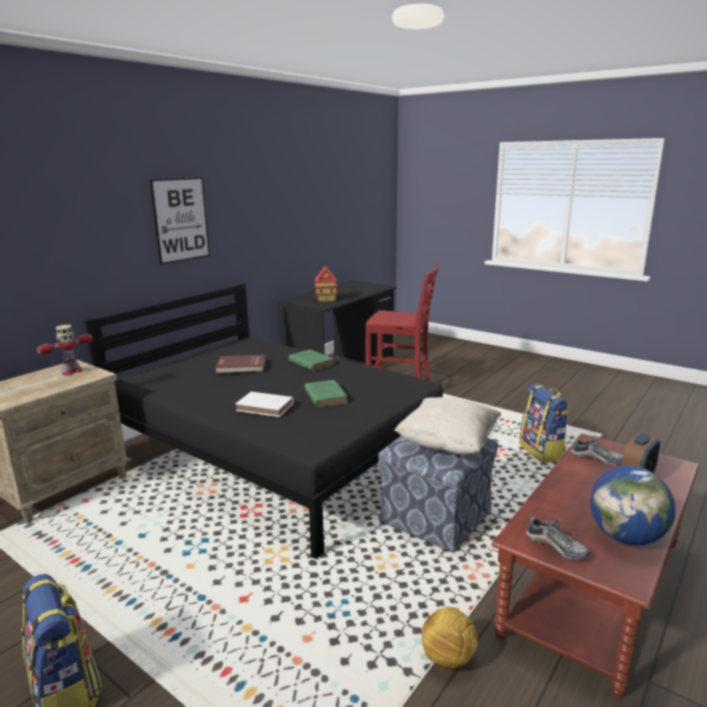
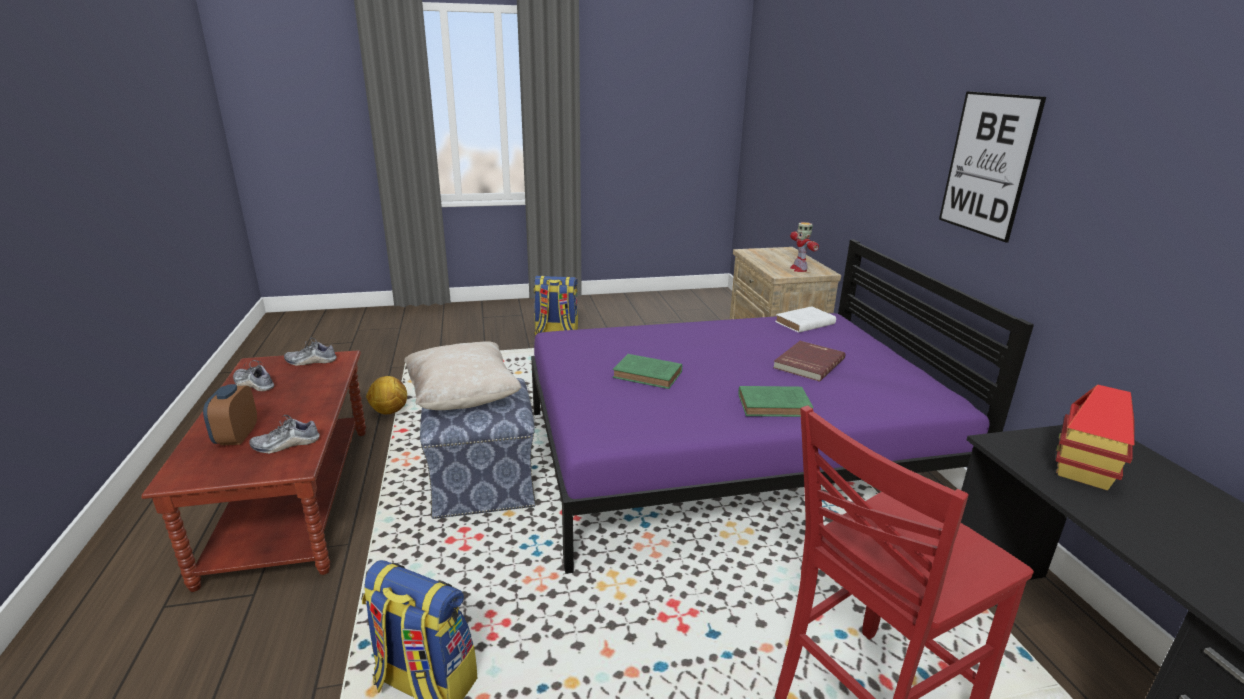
camera: 130 degrees right, 5 degrees up
black bed [85,283,443,559] -> purple bed [531,240,1034,574]
white book [236,392,294,417] -> white book moved to [775,306,836,333]
globe [590,466,675,545] -> shoe [233,360,274,391]

